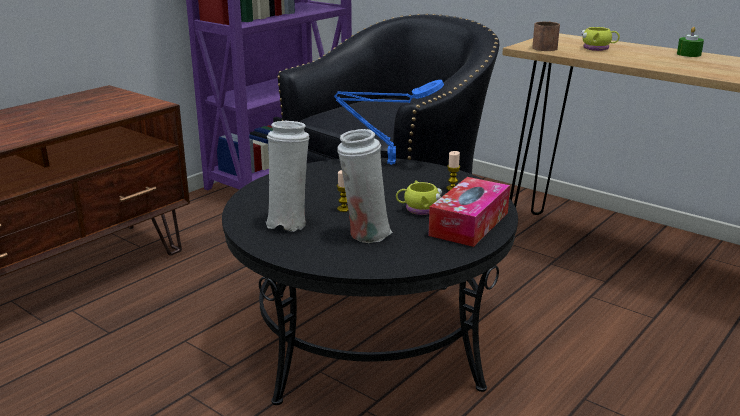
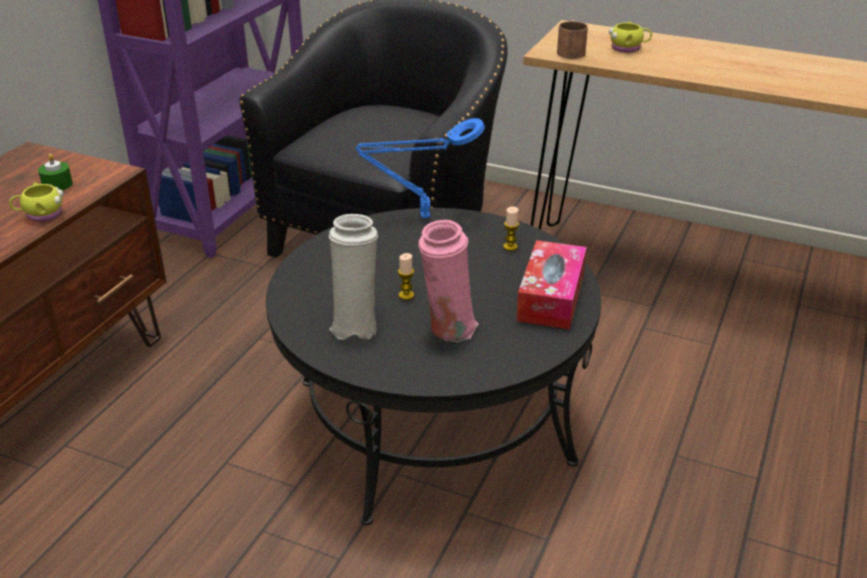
camera: 15 degrees left, 10 degrees up
white vase [337,129,392,243] -> pink vase [418,220,479,342]
yellow mug [396,180,442,215] -> yellow mug moved to [9,182,64,222]
green candle [677,27,704,57] -> green candle moved to [38,154,73,191]

